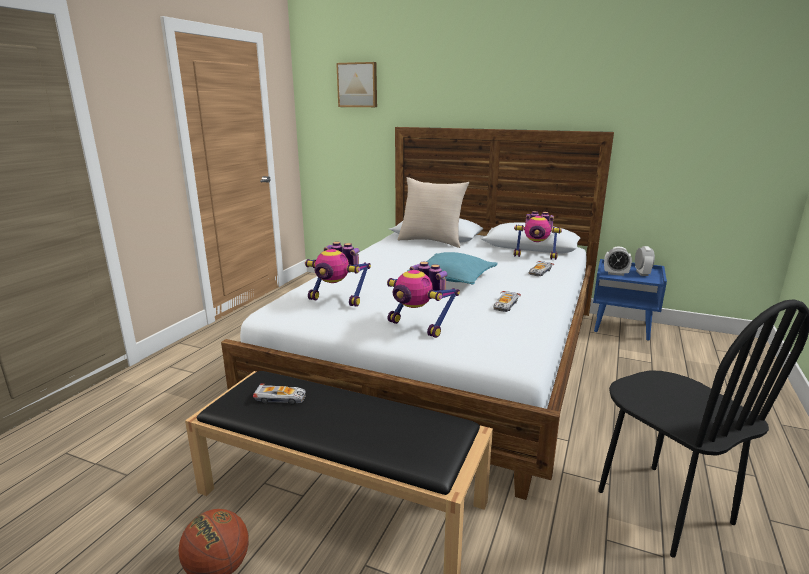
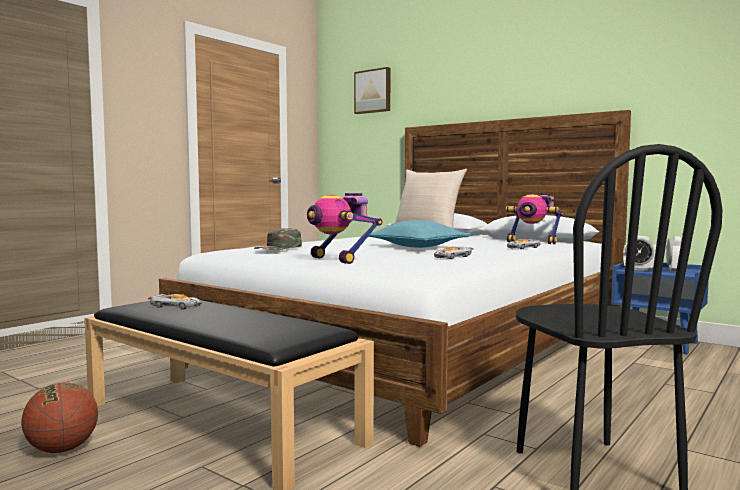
camera: 15 degrees right, 15 degrees down
toy robot [305,242,371,307] -> green cap [254,228,302,251]

